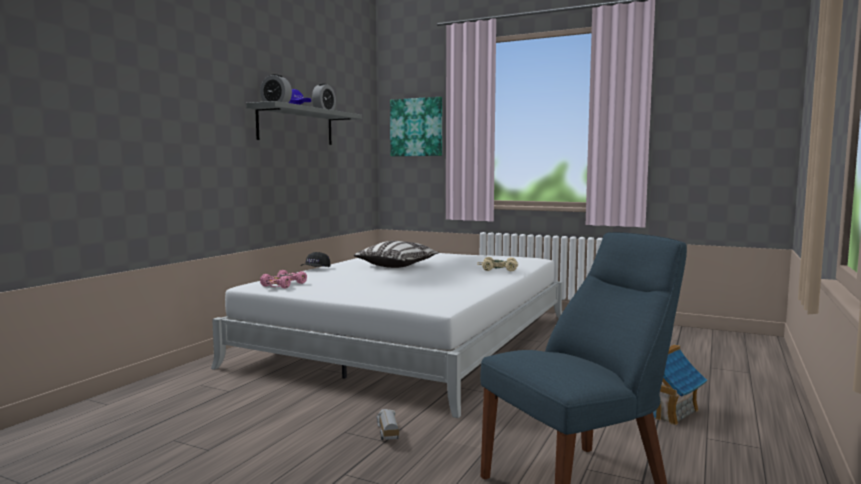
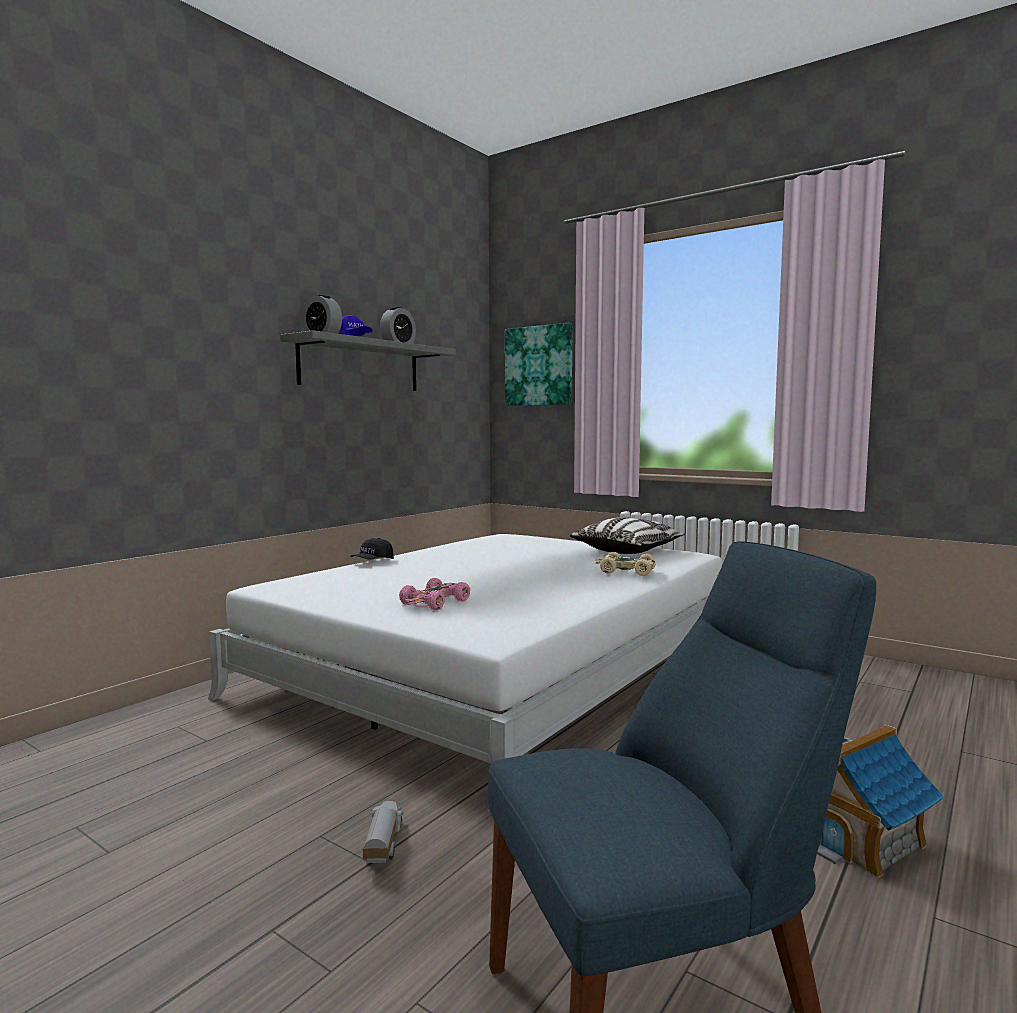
camera: 10 degrees right, 0 degrees up
pink toy car [260,270,307,288] -> pink toy car moved to [399,578,470,610]
pillow [354,241,439,268] -> pillow moved to [570,517,685,554]

